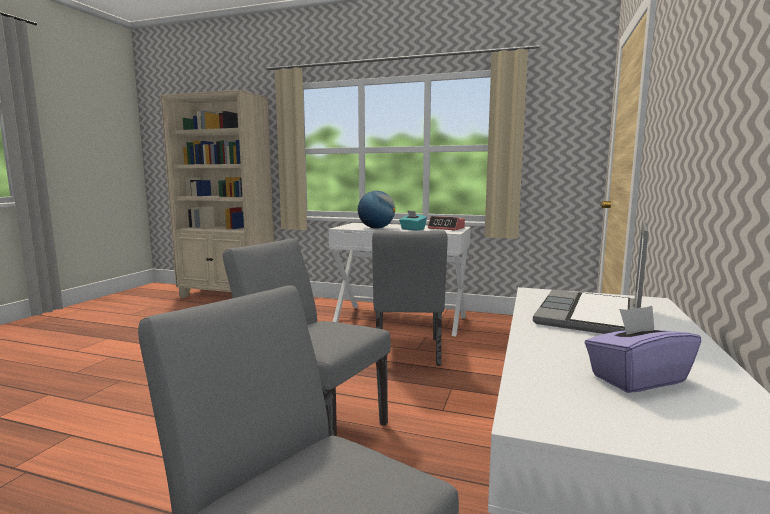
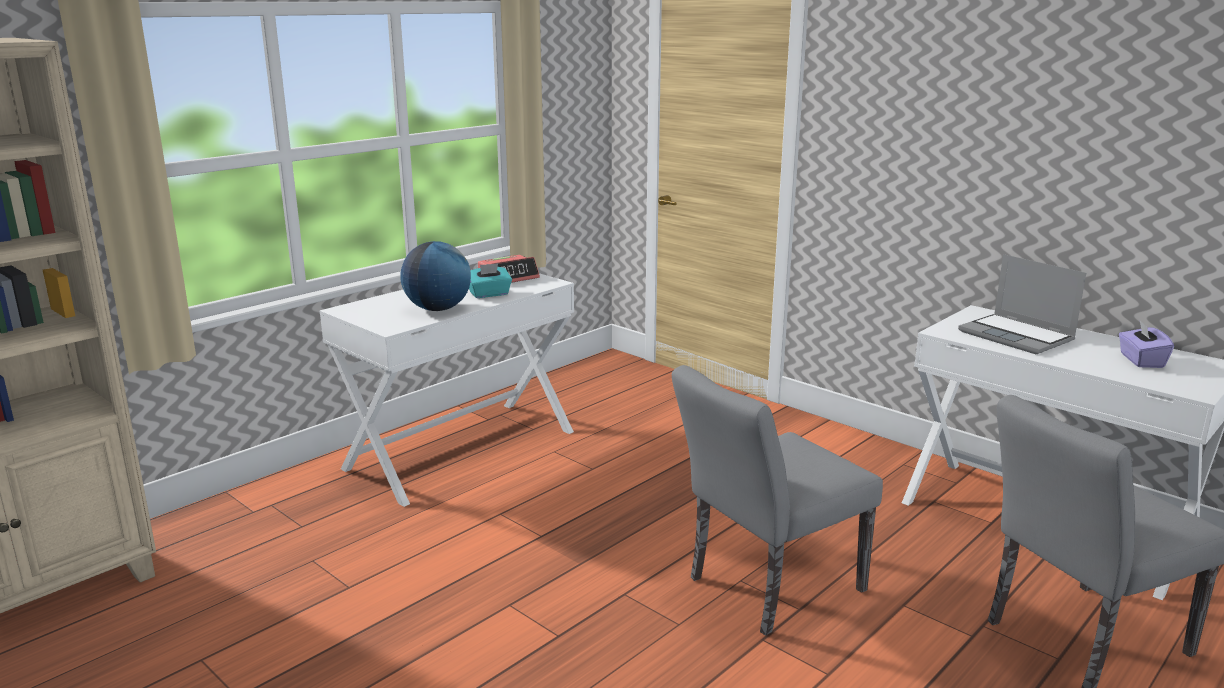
camera: 65 degrees left, 10 degrees up
grey chair [372,230,448,366] -> none

